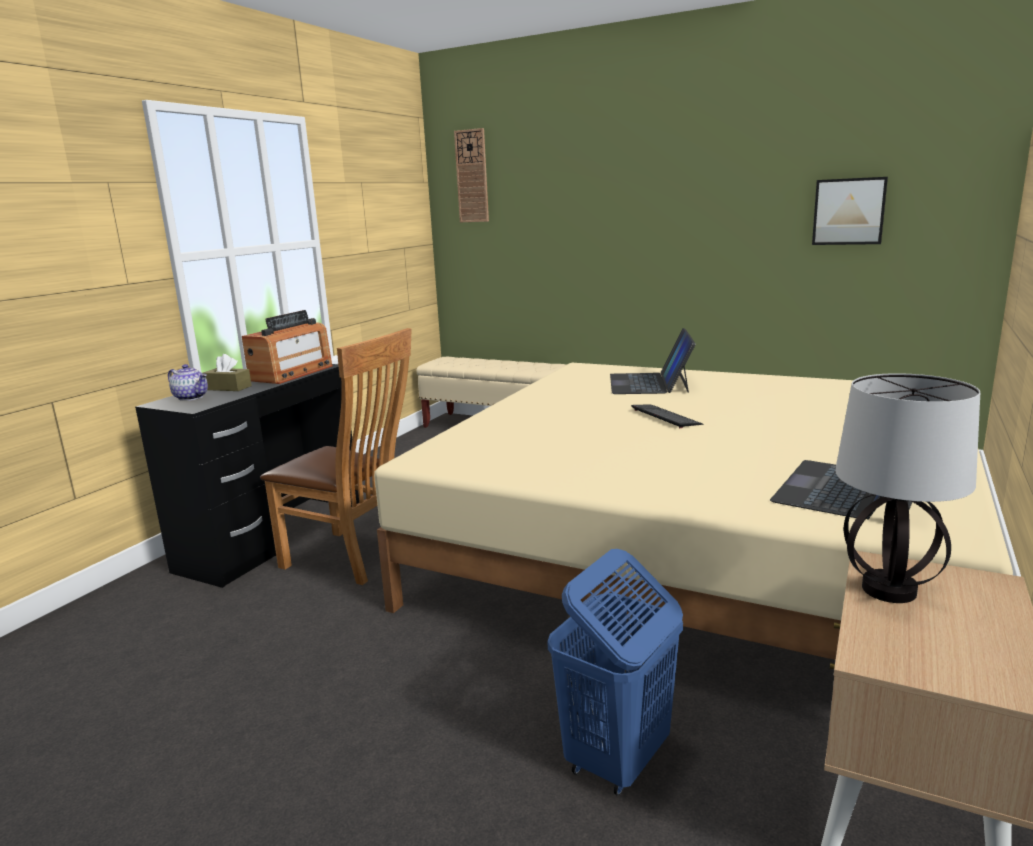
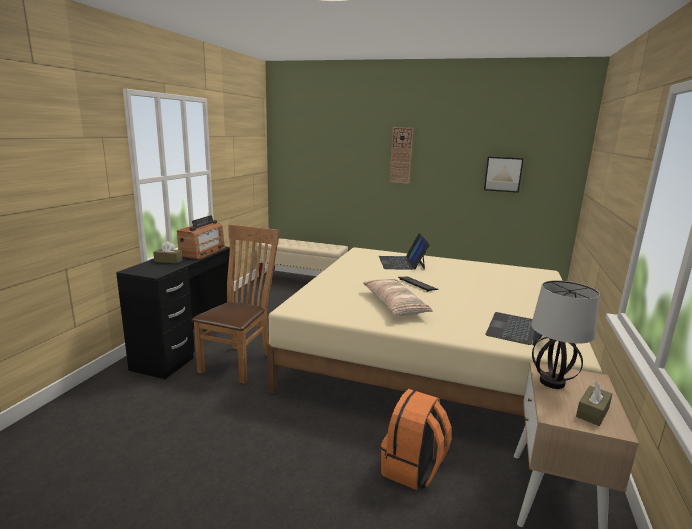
camera: 10 degrees left, 0 degrees up
teapot [168,364,208,401] -> none
brown chair [260,328,412,585] -> brown chair turned 90 degrees counterclockwise [192,224,280,383]
wall clock [454,128,489,222] -> wall clock moved to [389,127,413,184]
blue laundry basket [548,549,683,796] -> orange backpack [381,389,451,490]
none -> pillow [363,279,433,316]
none -> brown tissue box [576,381,612,426]

